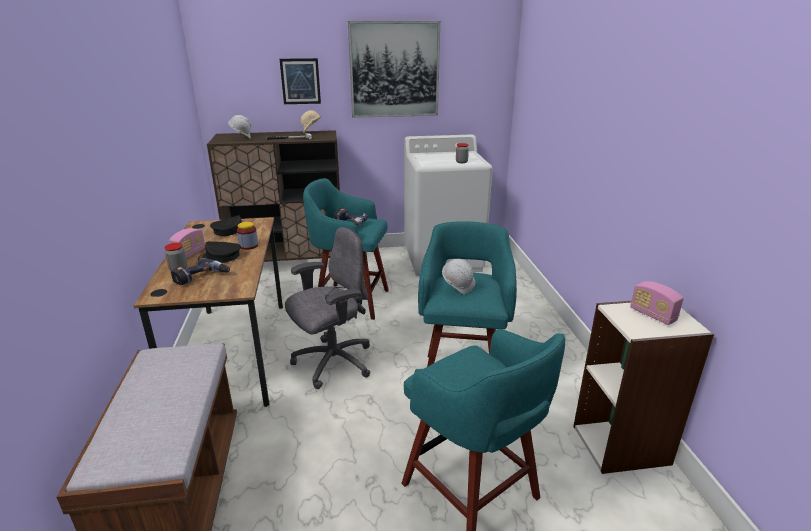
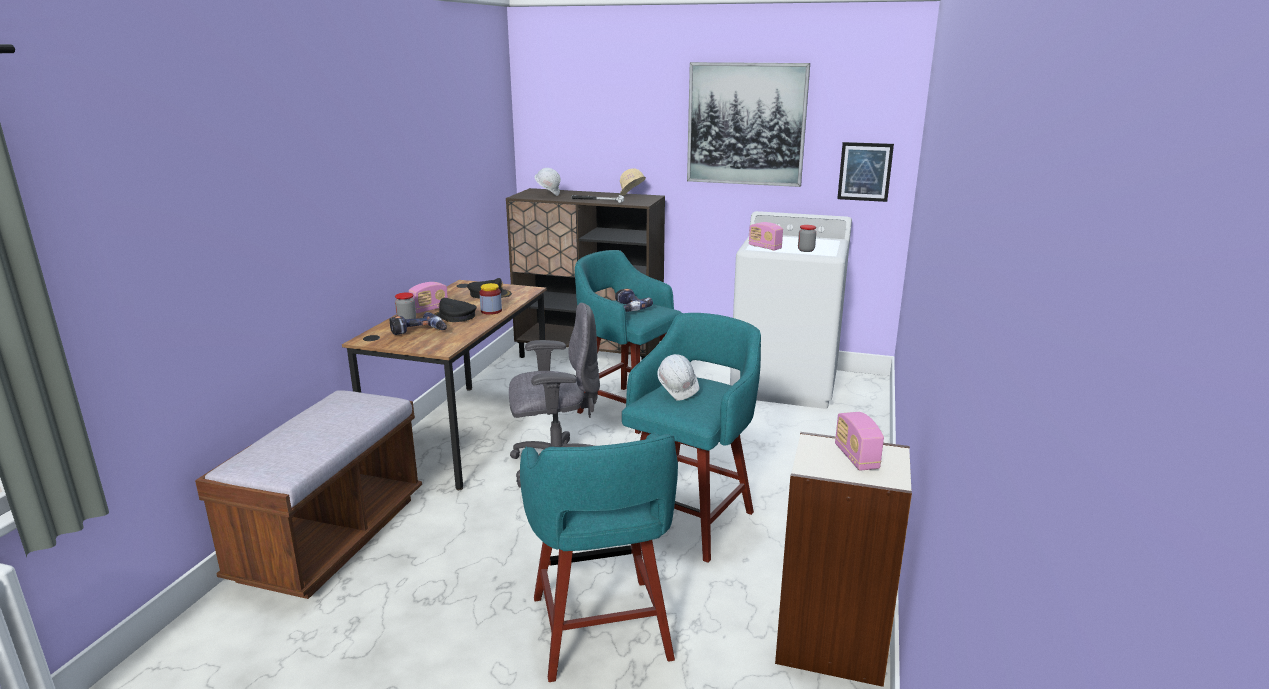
camera: 25 degrees right, 5 degrees down
picture [279,58,321,104] -> picture moved to [837,142,894,202]
none -> radio [749,222,783,250]

